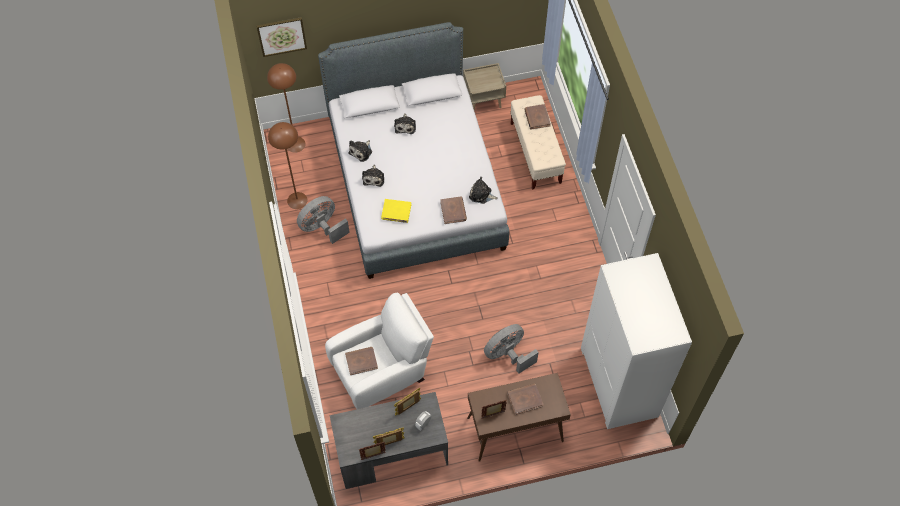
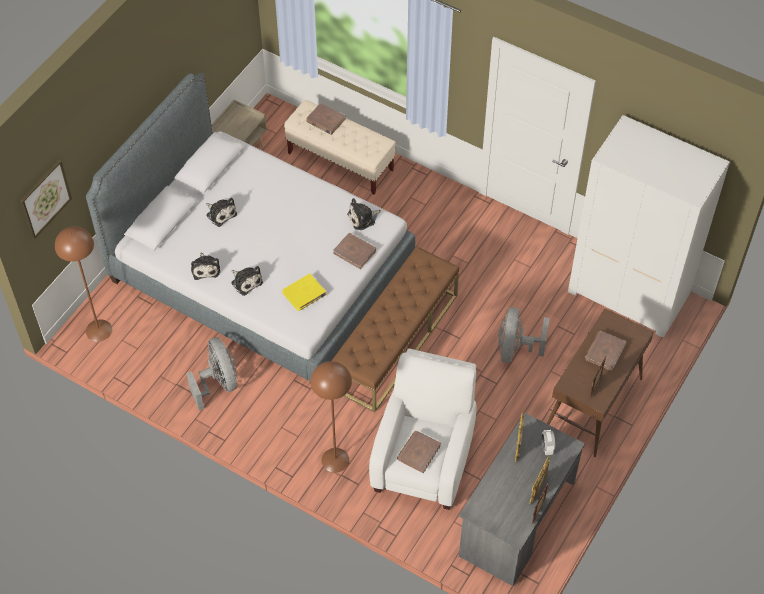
camera: 45 degrees left, 5 degrees down
brown floor lamp [268,122,307,209] -> brown floor lamp moved to [310,361,352,473]
grey fan [297,196,350,244] -> grey fan turned 150 degrees clockwise [187,337,238,410]
none -> brown bench [331,246,459,412]

